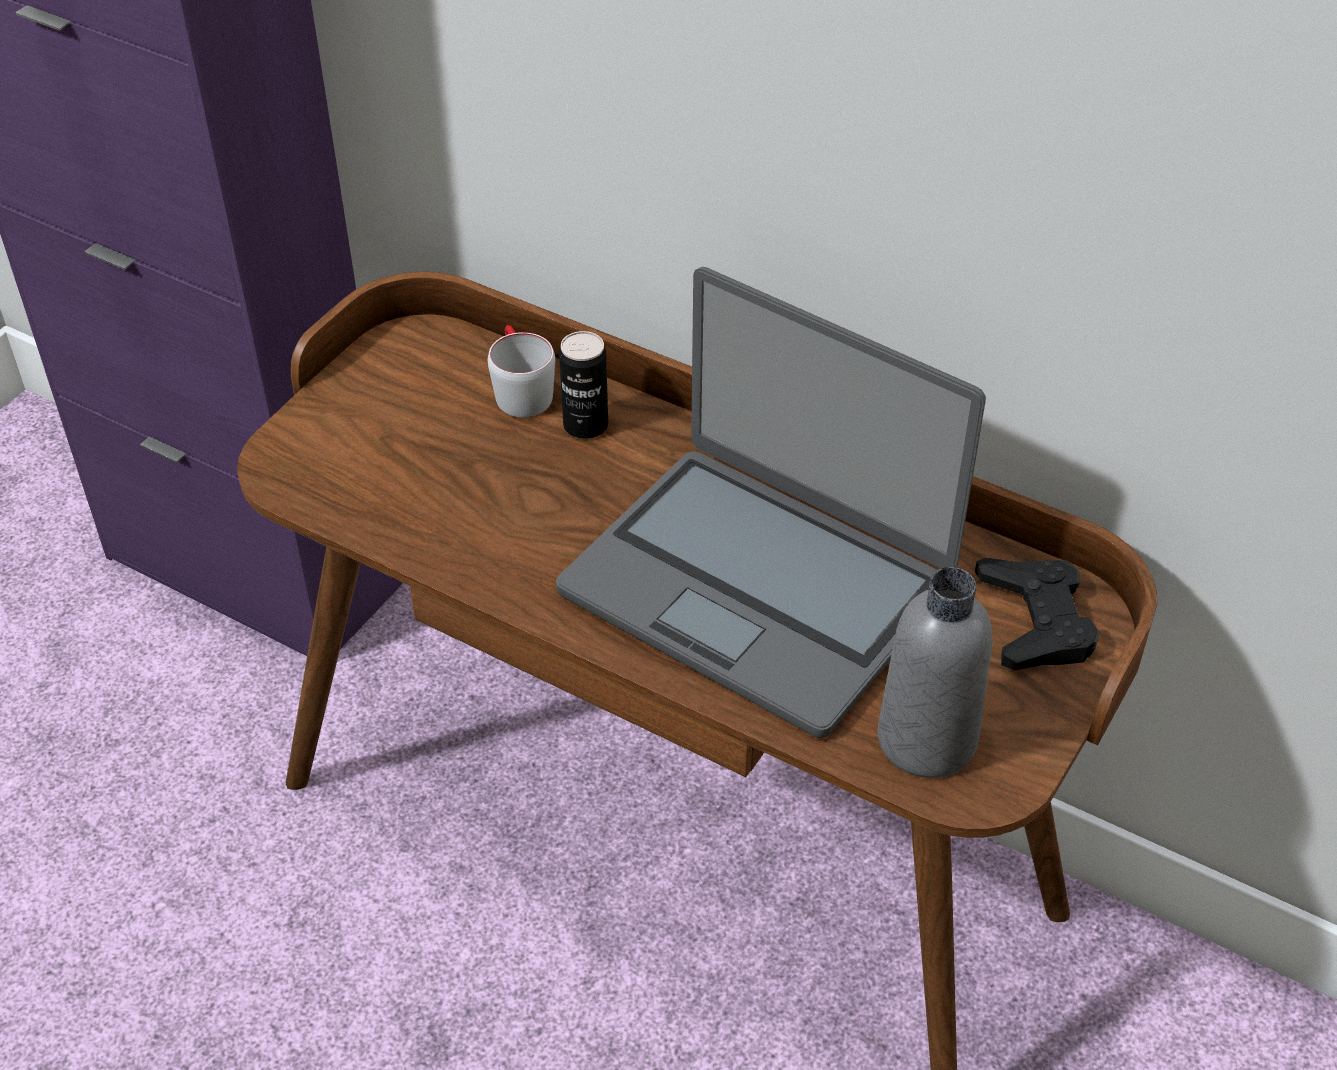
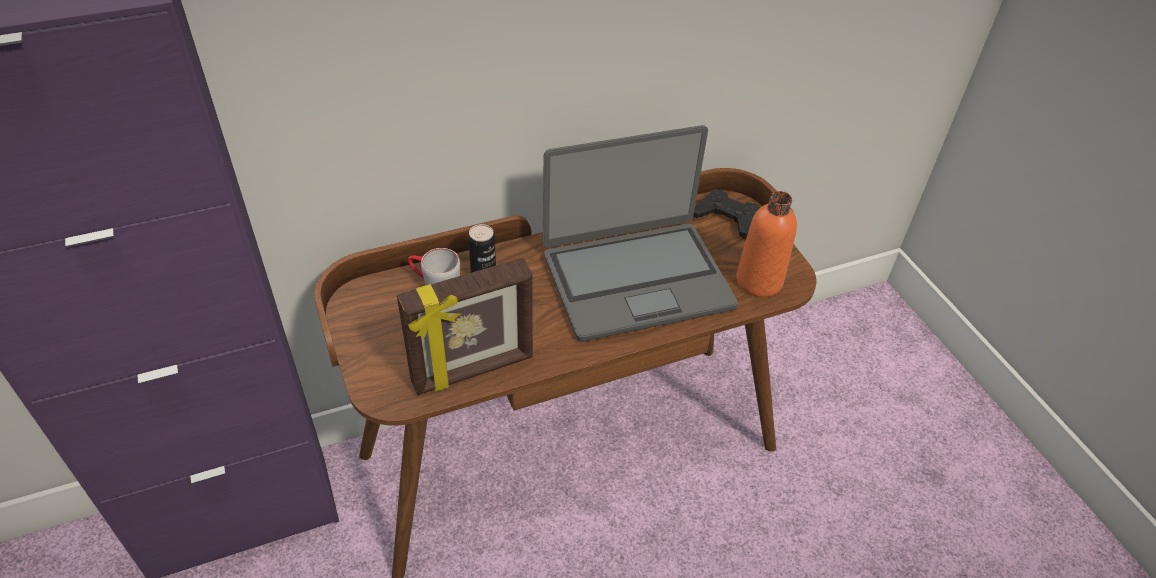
camera: 55 degrees left, 0 degrees up
grey bottle [878,567,993,778] -> orange bottle [736,191,797,297]
none -> picture frame [397,258,533,395]

